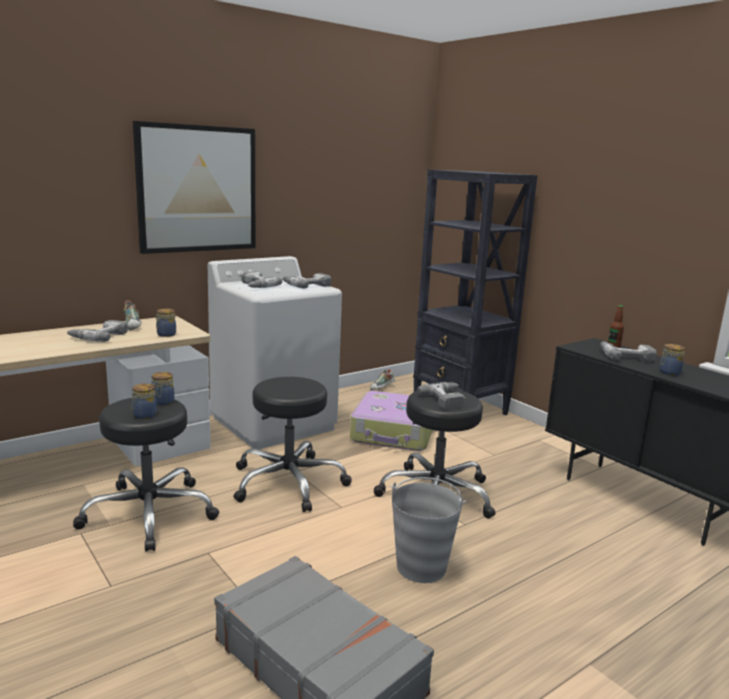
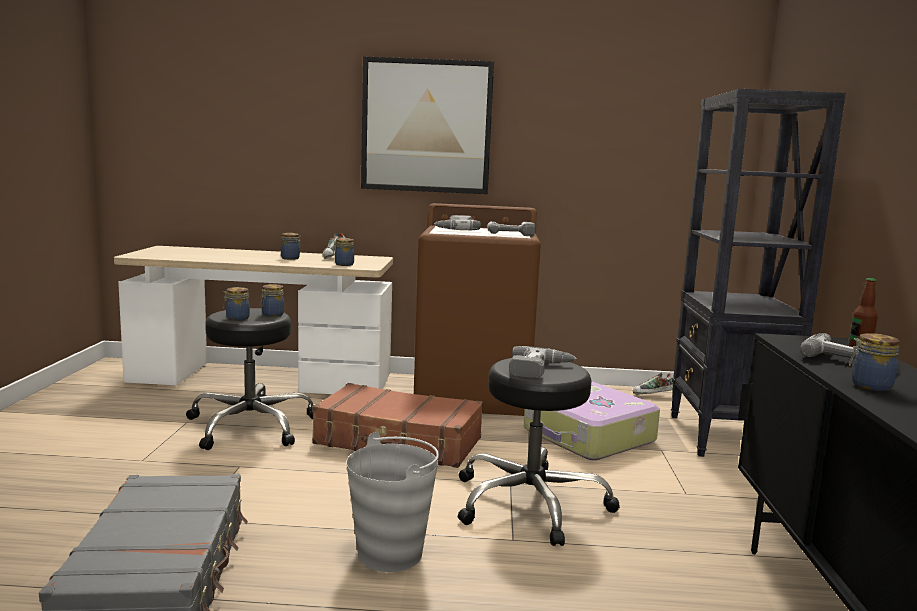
camera: 40 degrees right, 5 degrees down
power drill [67,320,128,342] -> jar [281,233,301,260]
white washing machine [208,256,342,449] -> brown washing machine [414,203,541,416]
black stool [234,377,352,512] -> brown suitcase [312,383,483,468]

